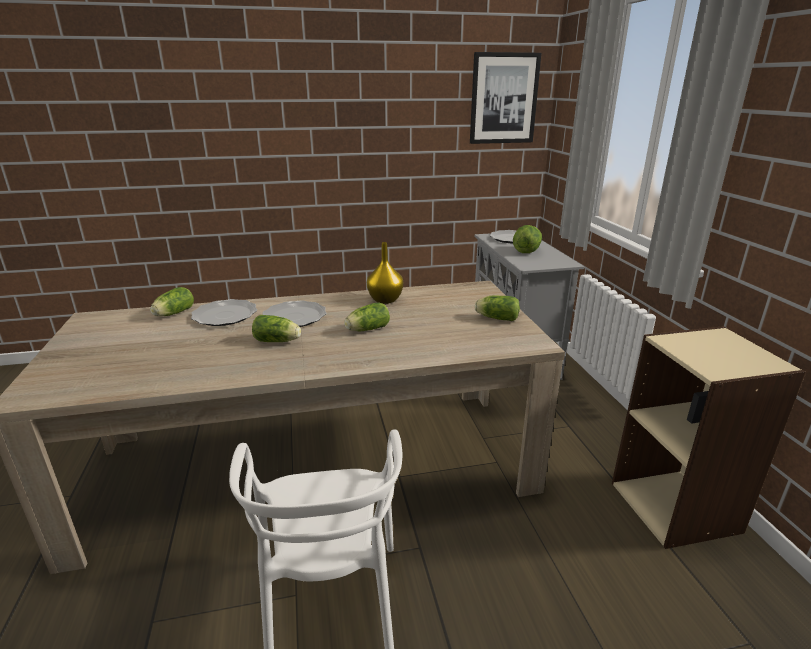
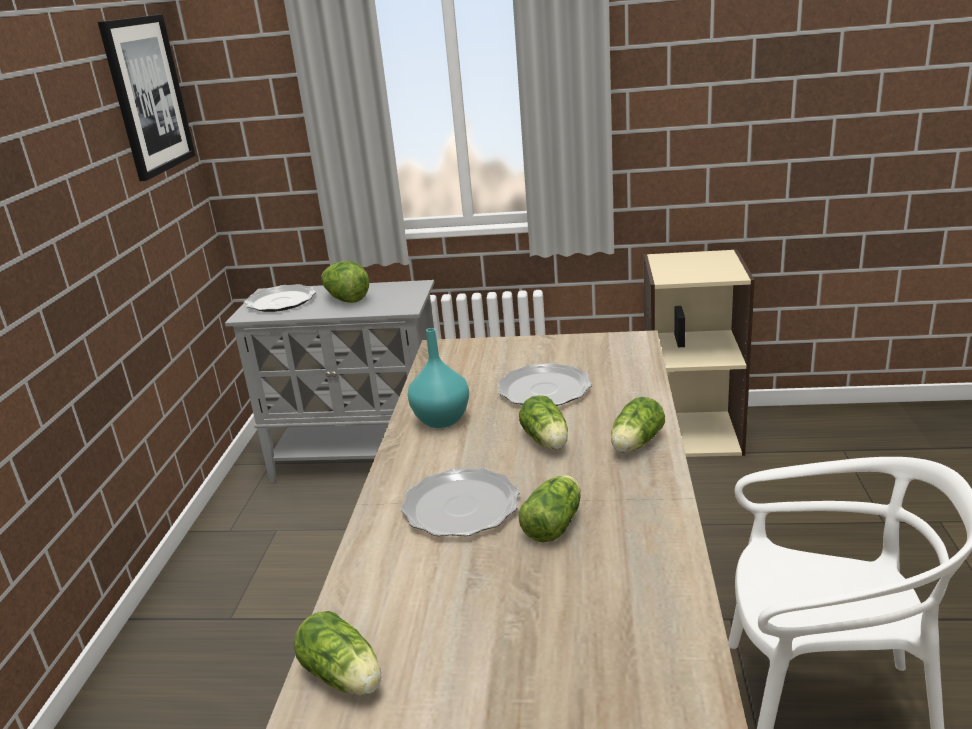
camera: 70 degrees left, 0 degrees up
plate [191,299,257,326] -> plate moved to [497,363,592,406]
yellow vase [367,242,403,304] -> turquoise vase [408,328,469,428]
lettuce [475,296,520,321] -> lettuce moved to [611,397,665,453]

